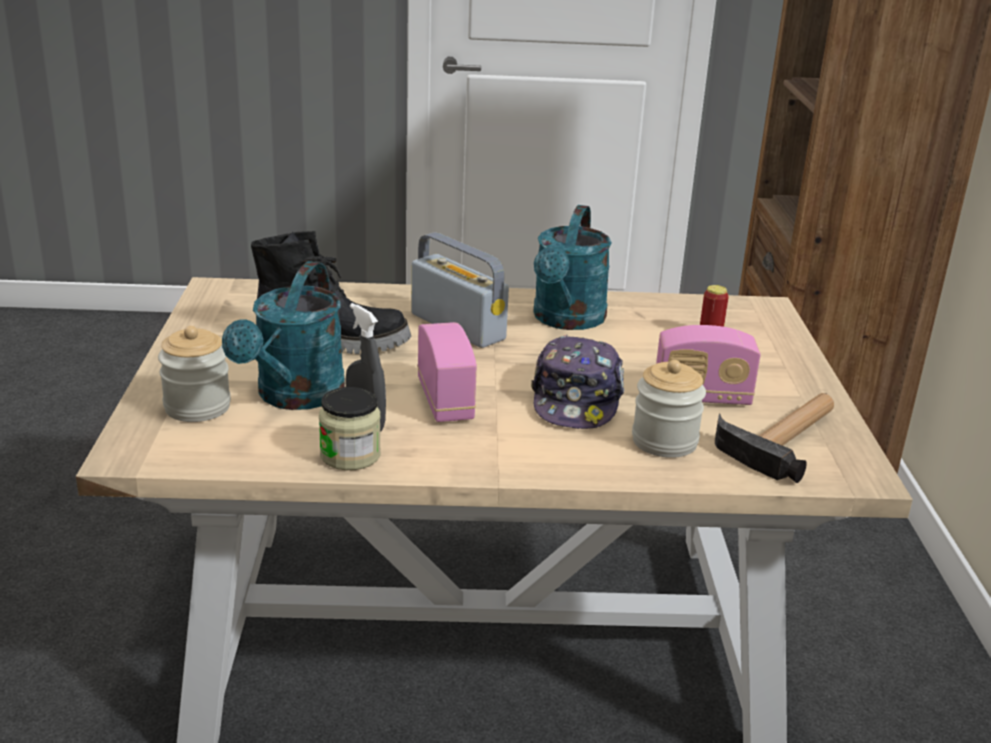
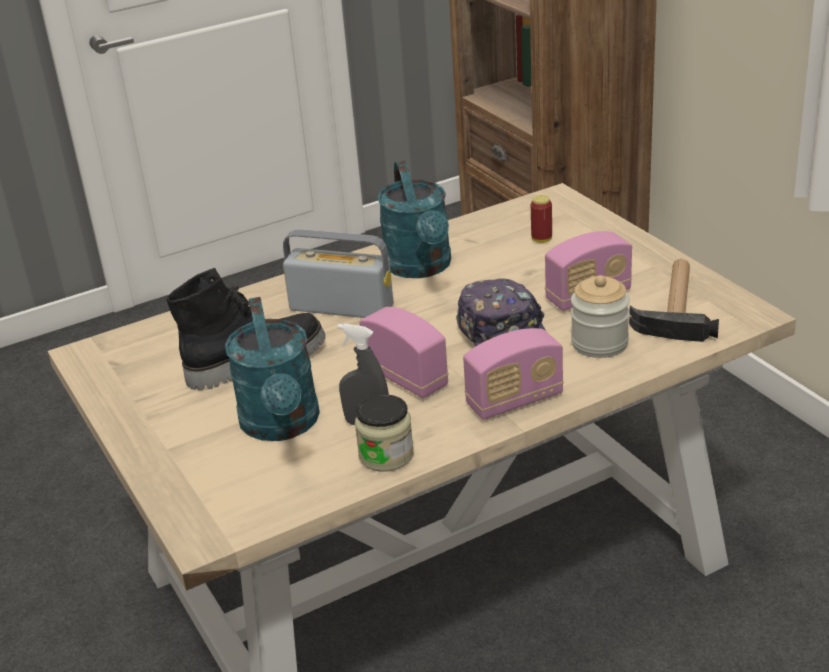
camera: 25 degrees left, 5 degrees up
jar [158,326,231,422] -> none
none -> radio [463,328,564,420]

